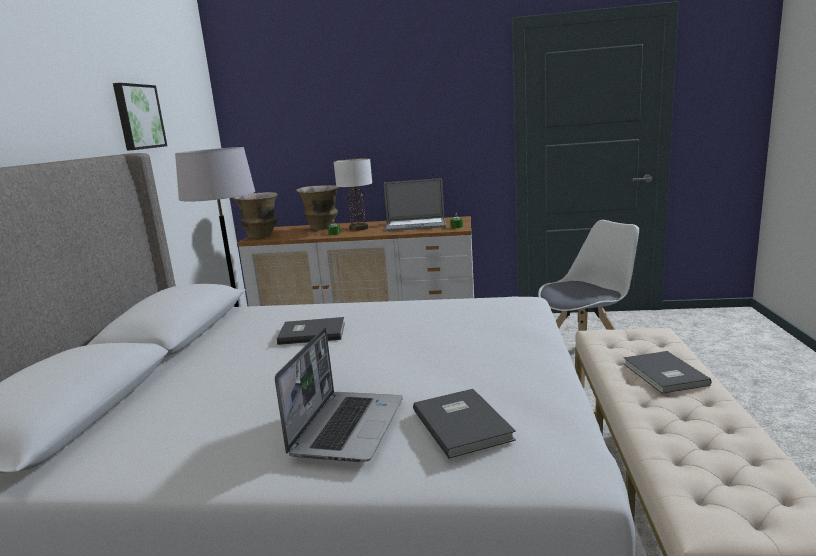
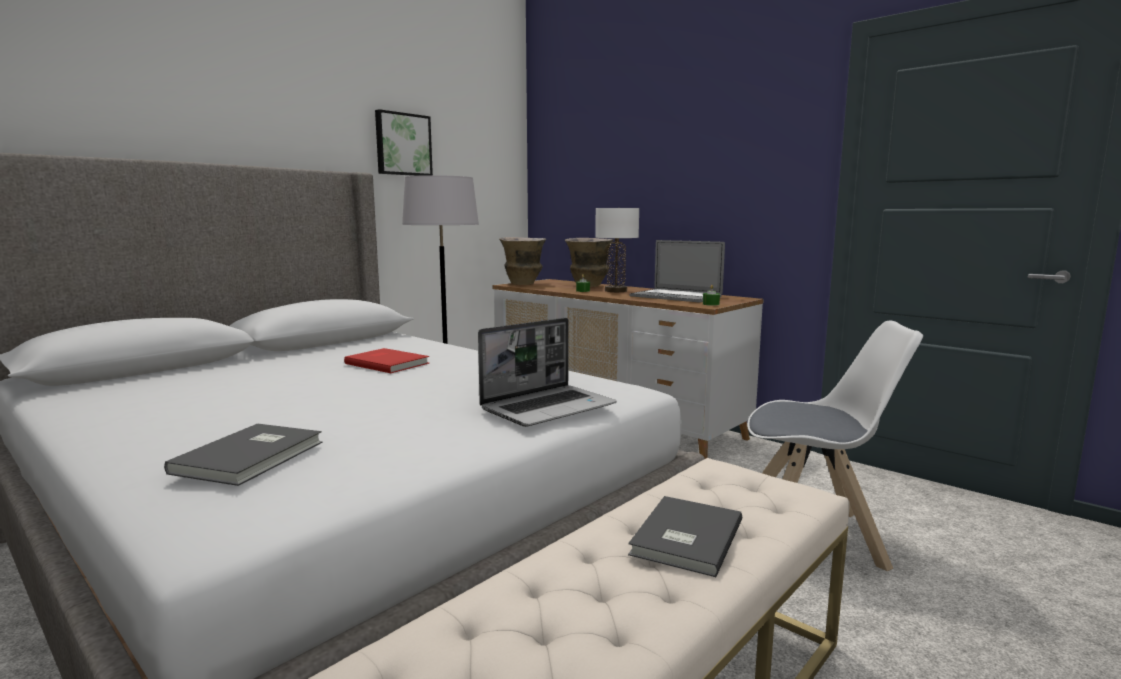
camera: 35 degrees right, 5 degrees down
laptop [275,328,403,462] -> laptop moved to [478,318,617,427]
grey book [277,317,345,345] -> red book [344,348,429,373]

